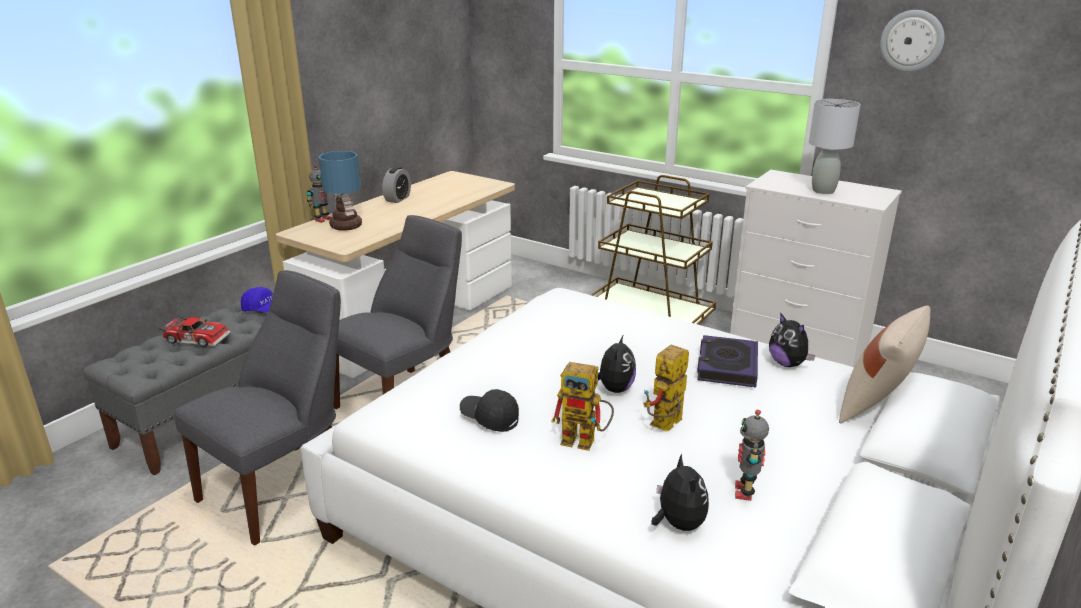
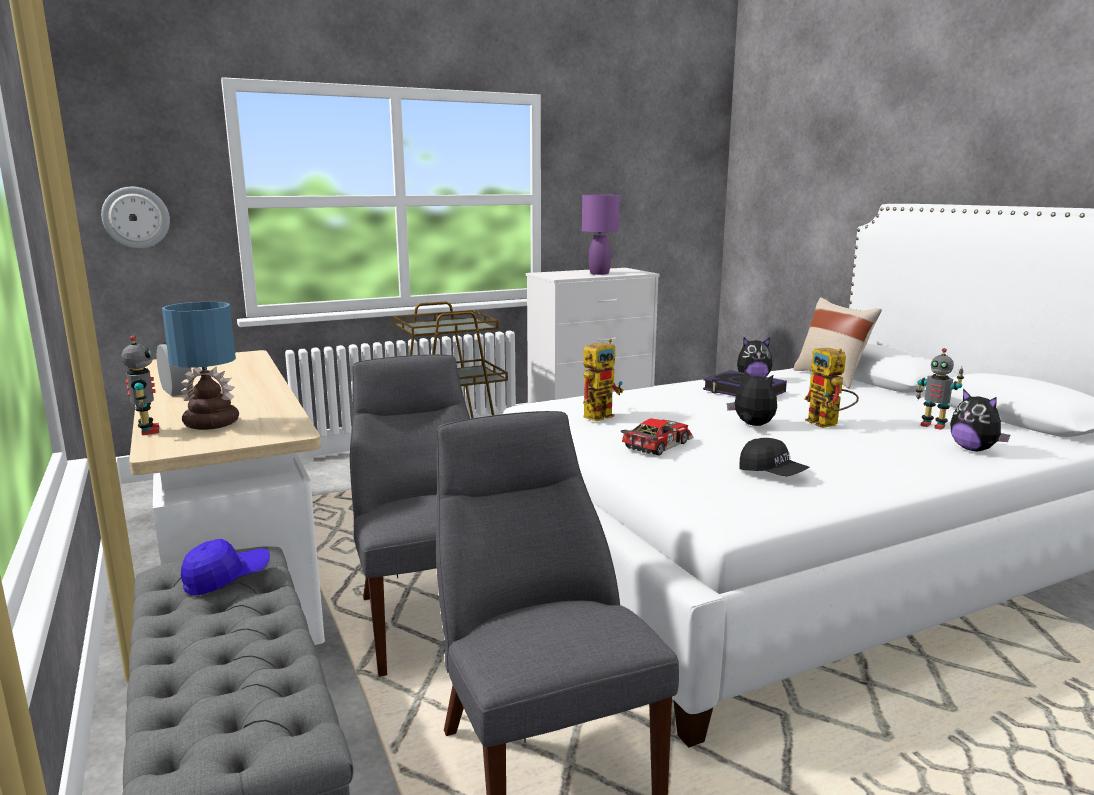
camera: 60 degrees left, 10 degrees down
toy car [159,316,231,347] -> toy car moved to [621,418,694,455]
black cap [460,389,519,432] -> black cap turned 105 degrees counterclockwise [739,438,809,476]
toy robot [551,362,614,451] -> toy robot moved to [583,339,623,422]
plush toy [651,454,709,531] -> plush toy turned 135 degrees counterclockwise [950,389,1010,451]
grey table lamp [809,99,861,194] -> purple table lamp [582,195,620,275]
wall clock [880,10,945,72] -> wall clock moved to [101,187,170,249]

